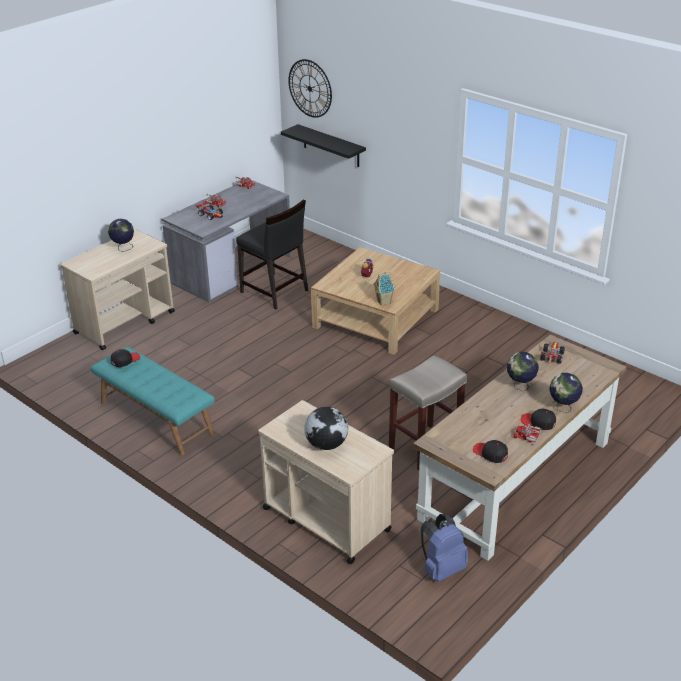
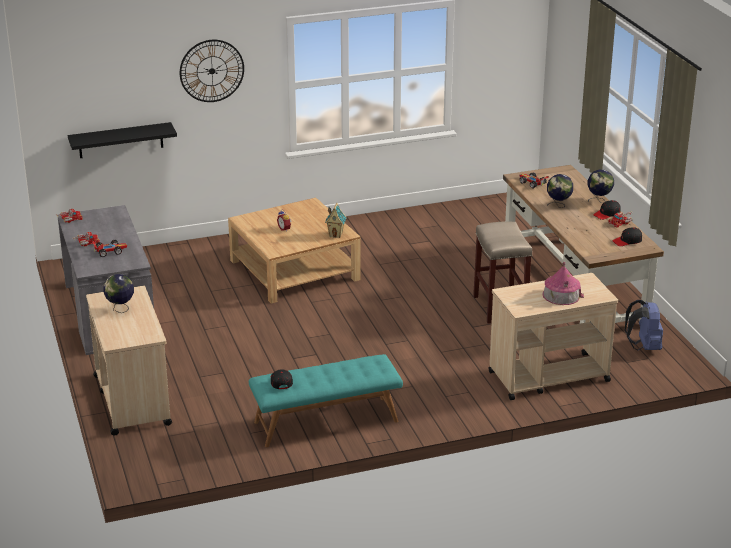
camera: 60 degrees left, 5 degrees down
black chair [236,199,308,310] -> none
wall clock [288,59,332,118] -> wall clock moved to [180,40,244,102]
globe [304,407,348,450] -> toy house [542,262,584,305]

